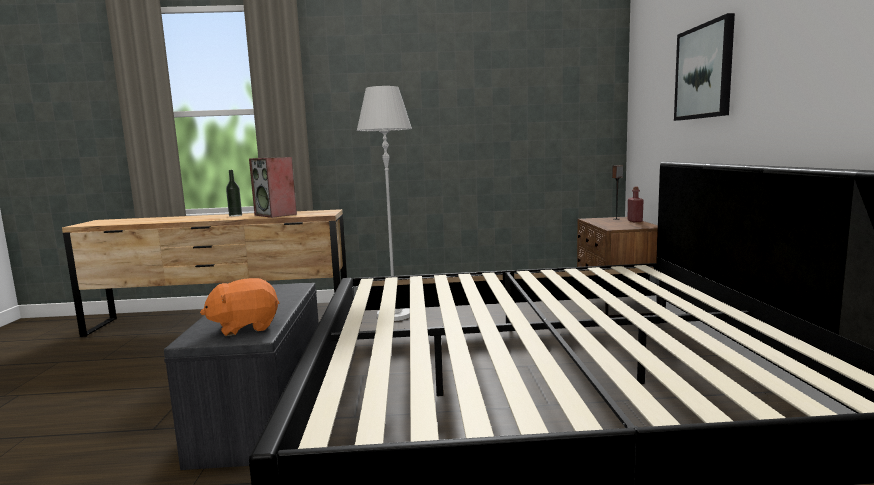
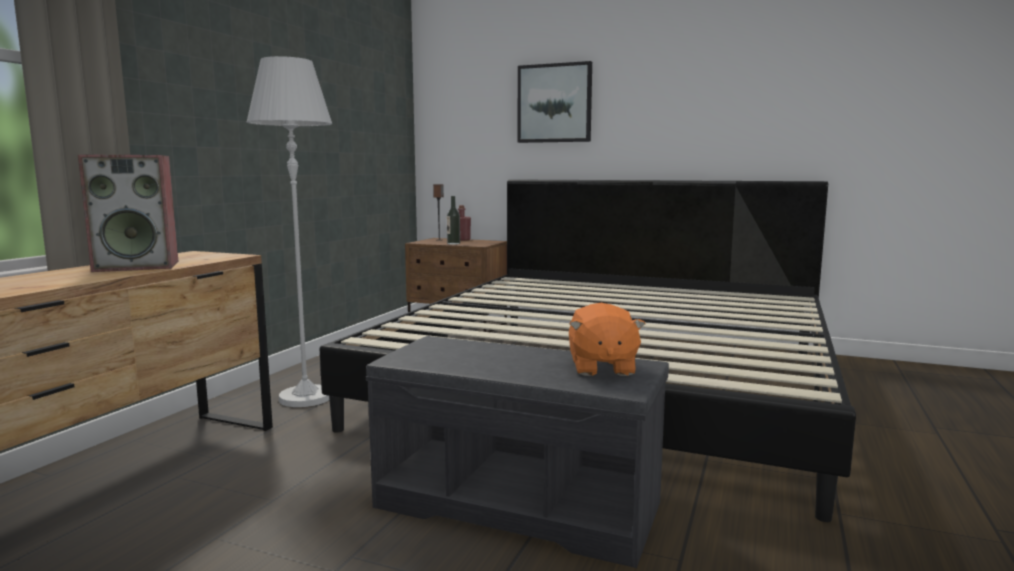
camera: 65 degrees left, 0 degrees up
bottle [226,170,242,217] -> bottle moved to [447,196,460,244]

